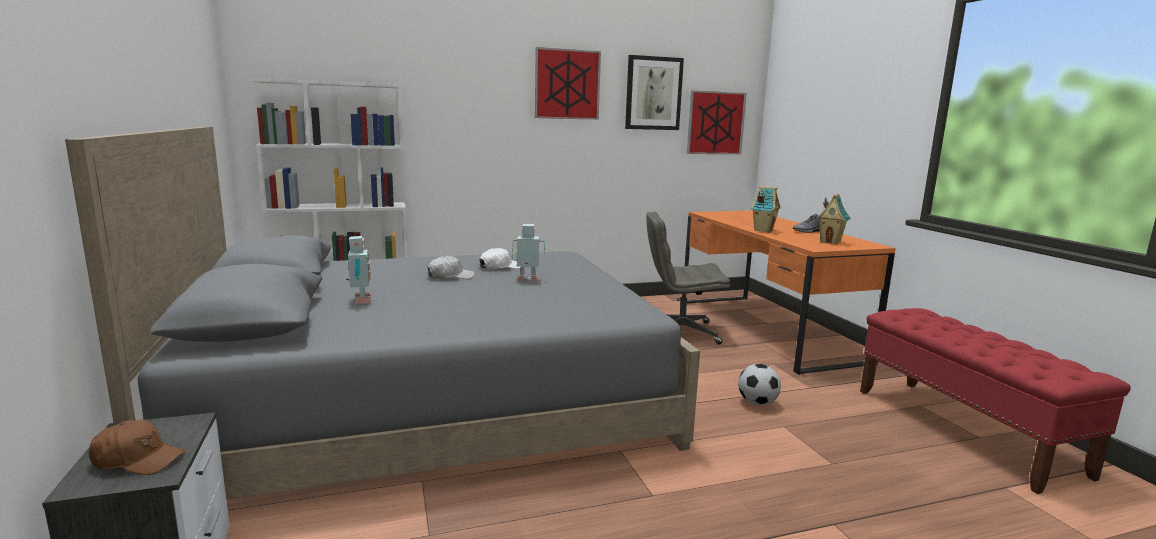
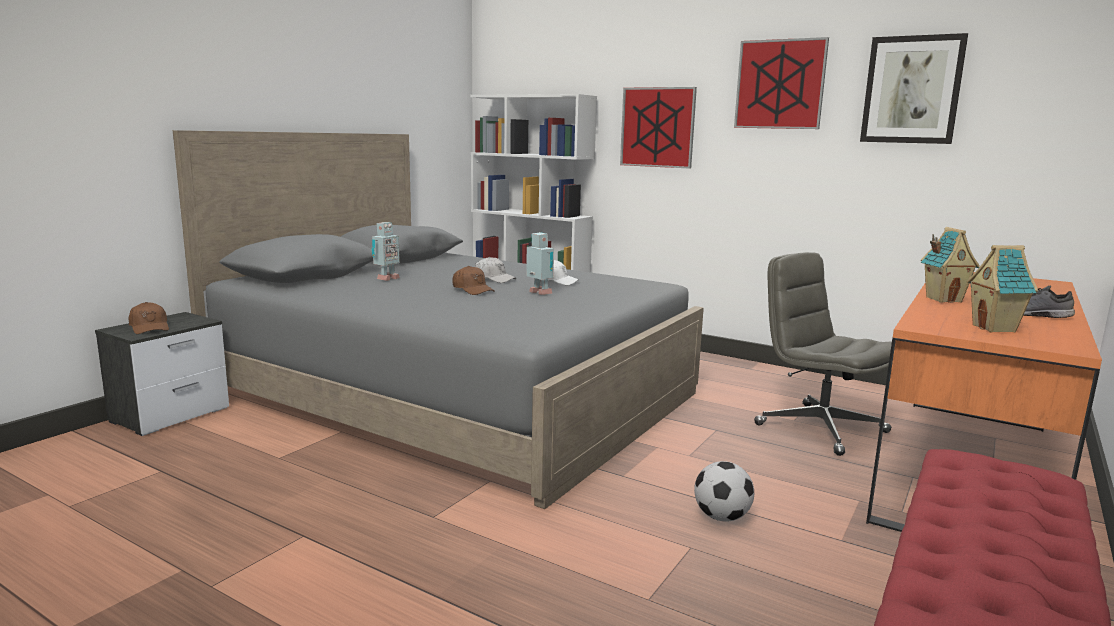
camera: 50 degrees right, 0 degrees up
picture [687,91,747,154] -> picture moved to [620,87,697,169]
none -> brown cap [452,266,495,295]

